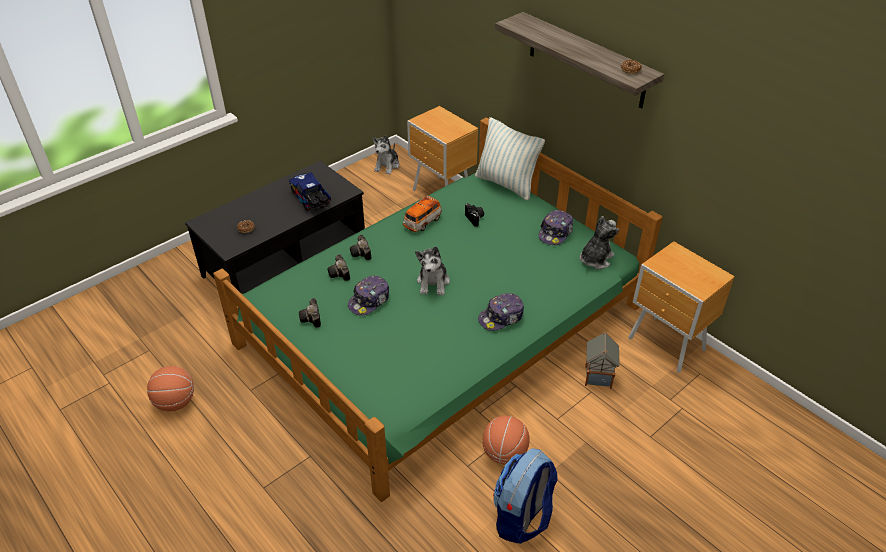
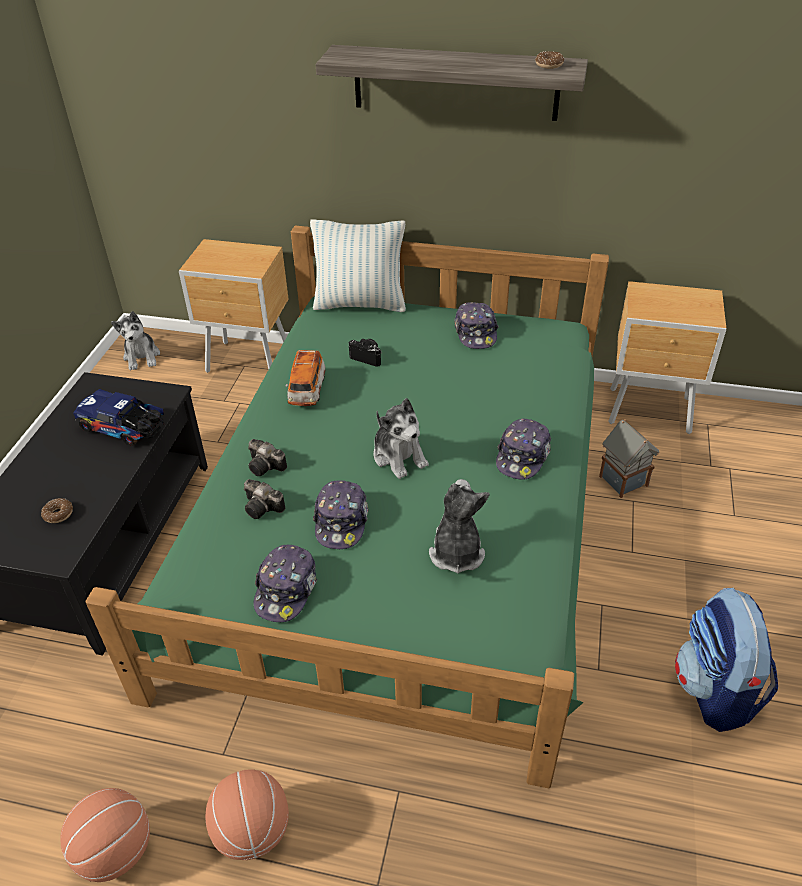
camera: 35 degrees left, 0 degrees up
camera [299,298,321,328] -> cap [253,545,317,622]
basketball [482,416,530,464] -> basketball moved to [205,769,289,860]
plush toy [579,216,619,269] -> plush toy moved to [429,479,489,573]

